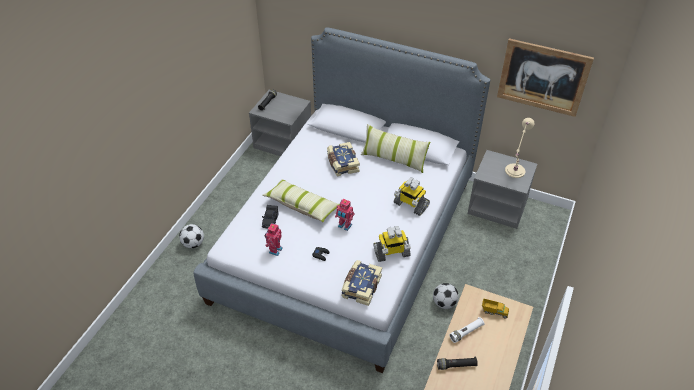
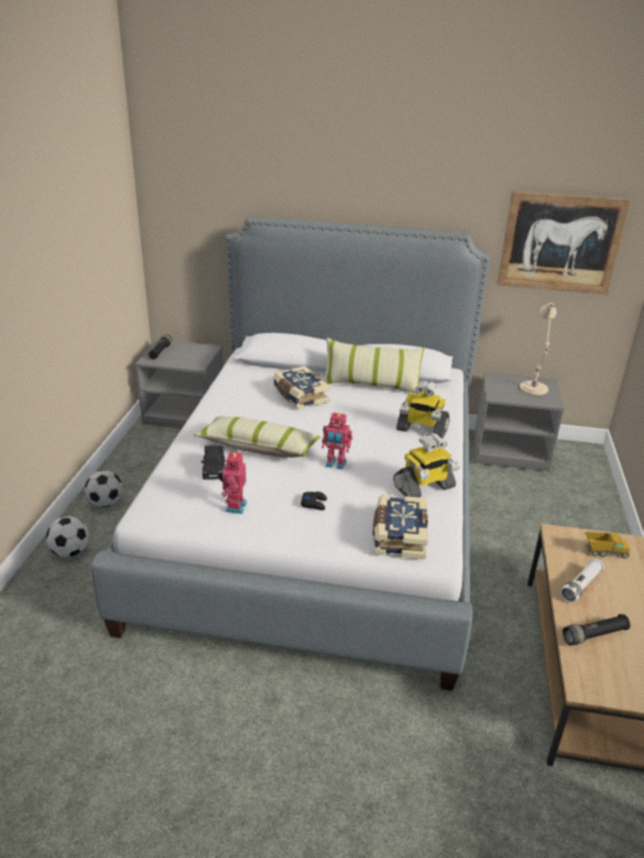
camera: 15 degrees left, 15 degrees down
football [433,283,459,309] -> football moved to [85,470,122,507]

